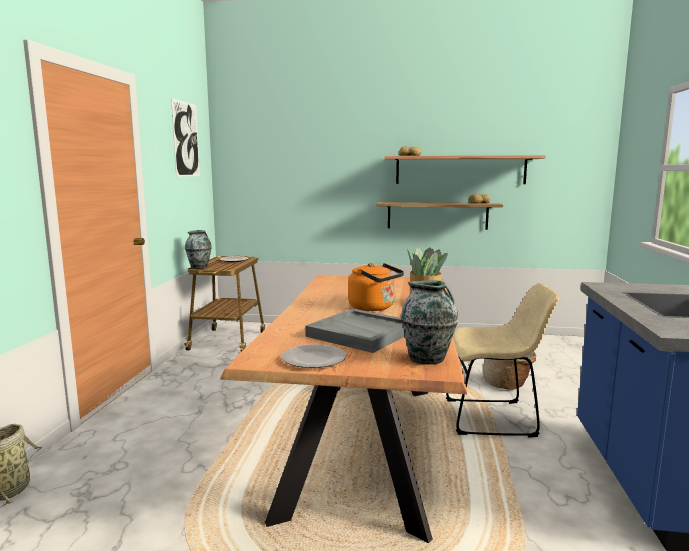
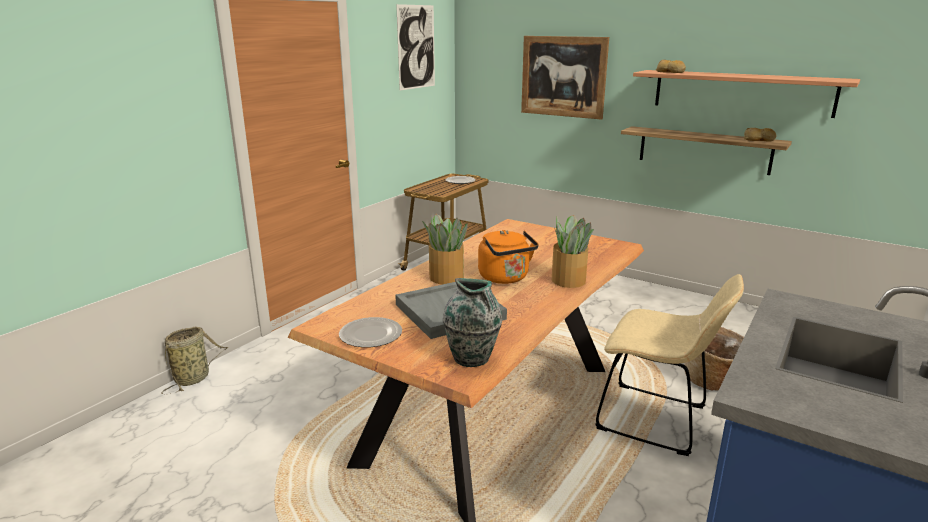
camera: 25 degrees right, 10 degrees up
vase [185,230,212,268] -> none
none -> potted plant [422,214,468,285]
none -> picture [521,36,609,120]

